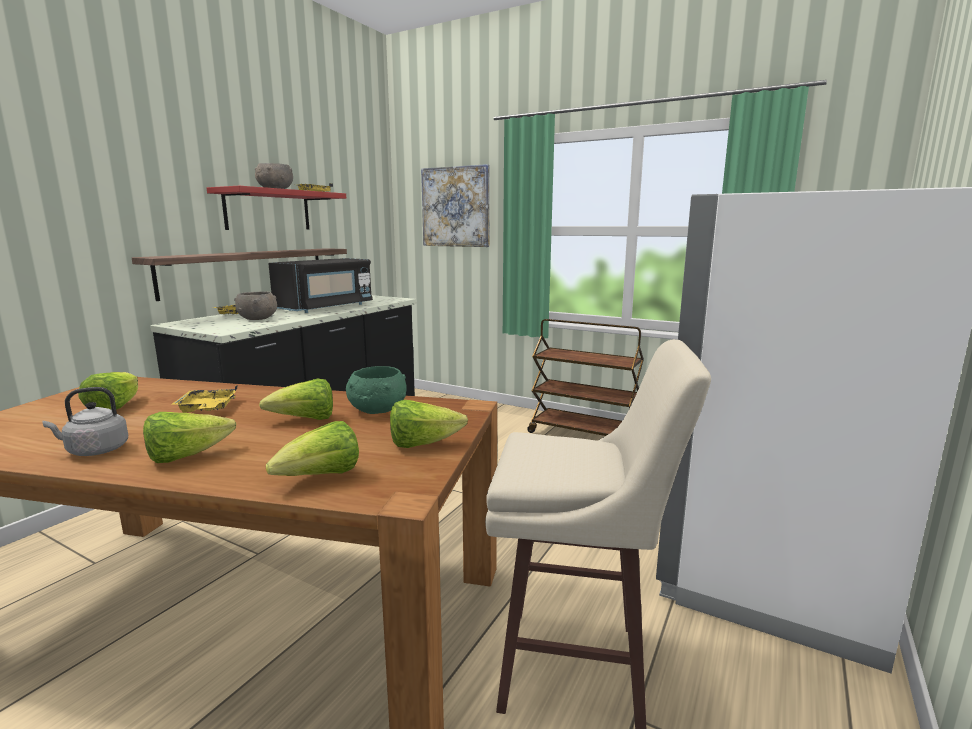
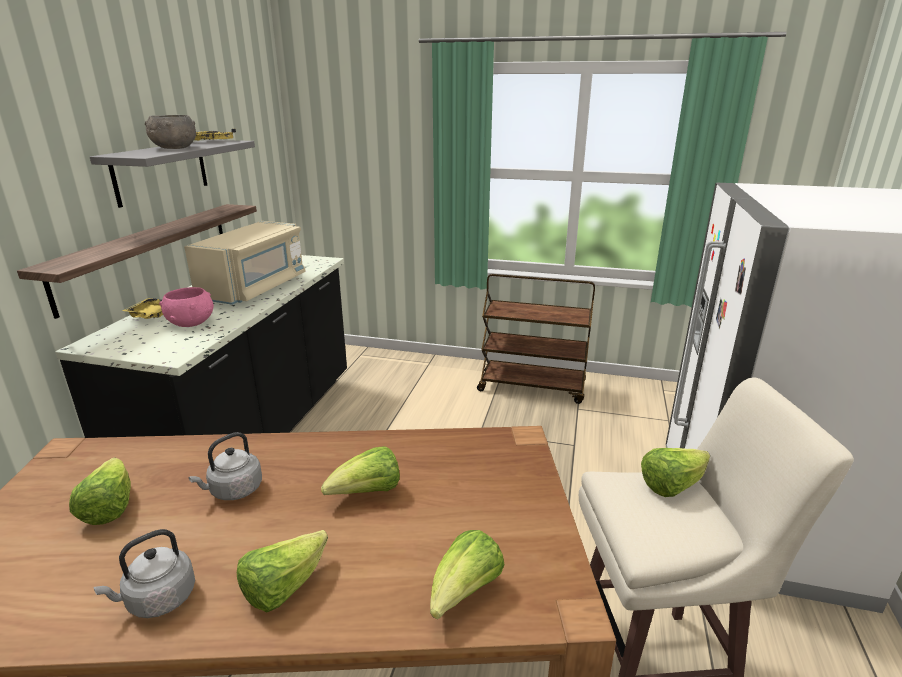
camera: 15 degrees left, 10 degrees up
yellow tray [171,385,237,413] -> grey kettle [188,432,262,500]
red shelf [207,186,346,230] -> grey shelf [90,140,255,208]
grey bowl [234,291,277,320] -> pink bowl [159,287,214,327]
black microwave [268,258,373,313] -> beige microwave [184,221,306,305]
green bowl [346,366,407,414] -> none
lettuce [390,400,468,448] -> lettuce moved to [641,448,710,497]
picture [421,164,489,247] -> none

